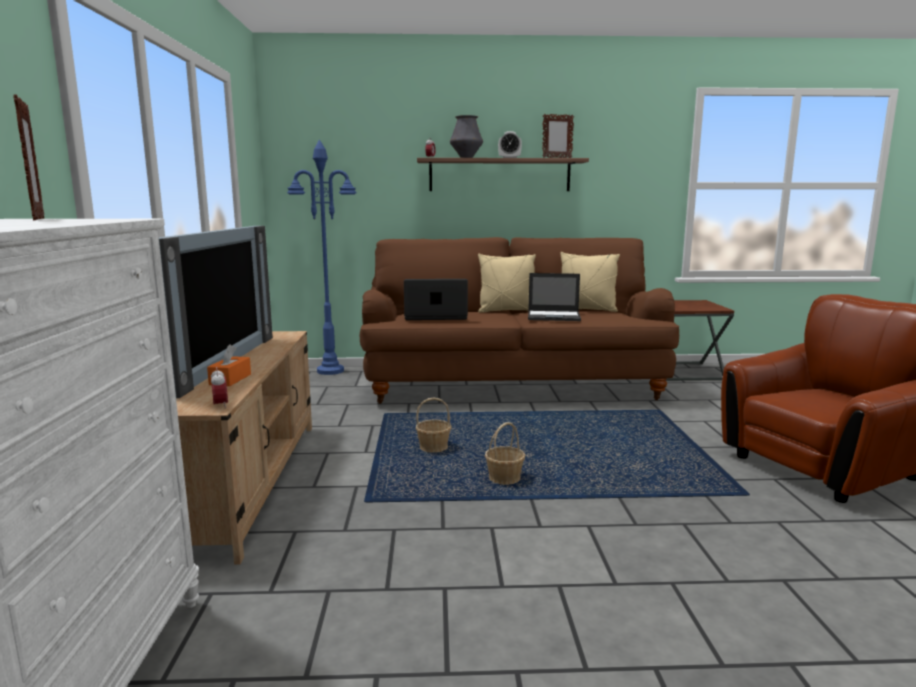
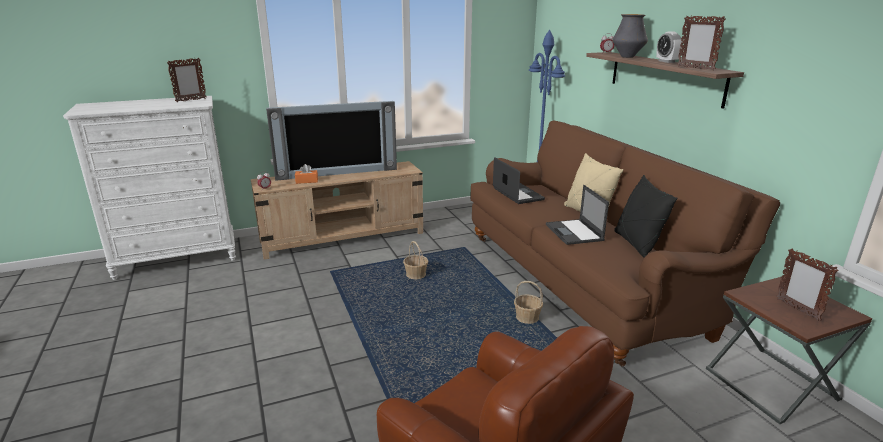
camera: 70 degrees right, 10 degrees up
basket [485,422,525,485] -> basket moved to [514,281,543,324]
beige pillow [560,252,620,312] -> black pillow [614,175,678,257]
none -> picture frame [776,249,839,321]

